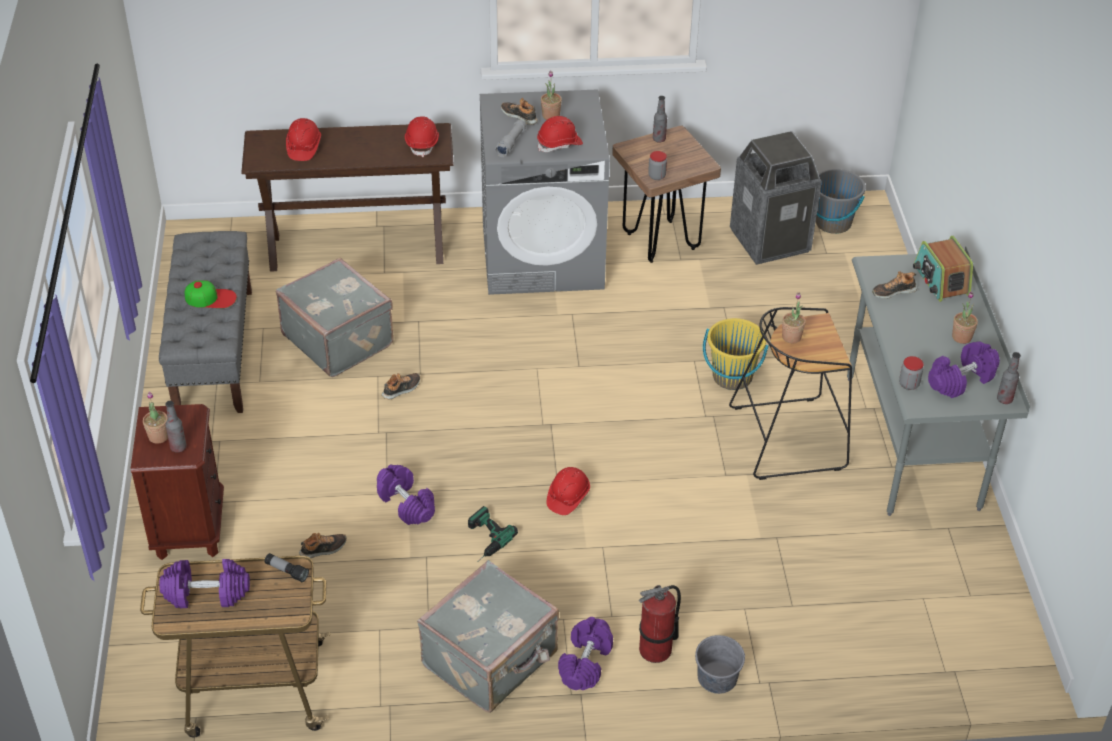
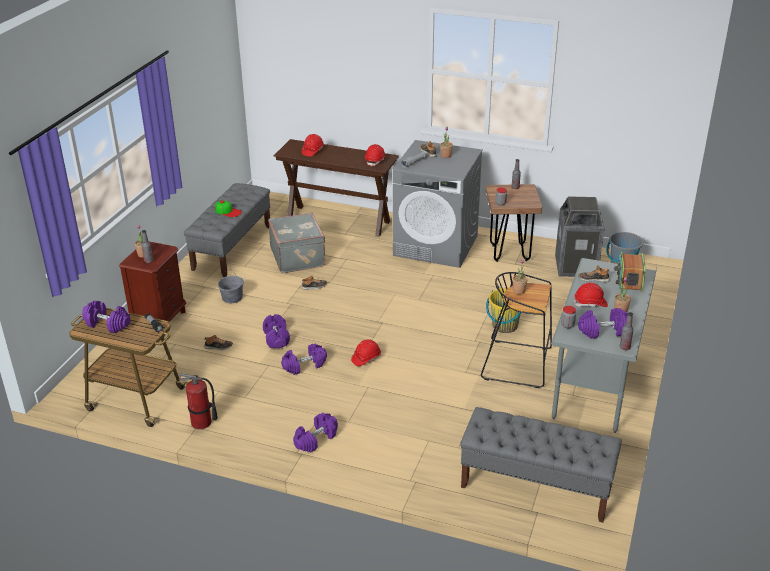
camera: 25 degrees right, 10 degrees down
grey suitcase [417,560,559,713] -> none
power drill [468,506,518,562] -> purple dumbbell [281,343,327,375]
red hard hat [537,116,583,152] -> red hard hat moved to [574,283,608,307]
fire extinguisher [639,585,681,663] -> fire extinguisher moved to [179,373,218,429]
grey bucket [695,635,745,694] -> grey bucket moved to [218,270,244,303]
none -> grey bench [460,407,622,523]

